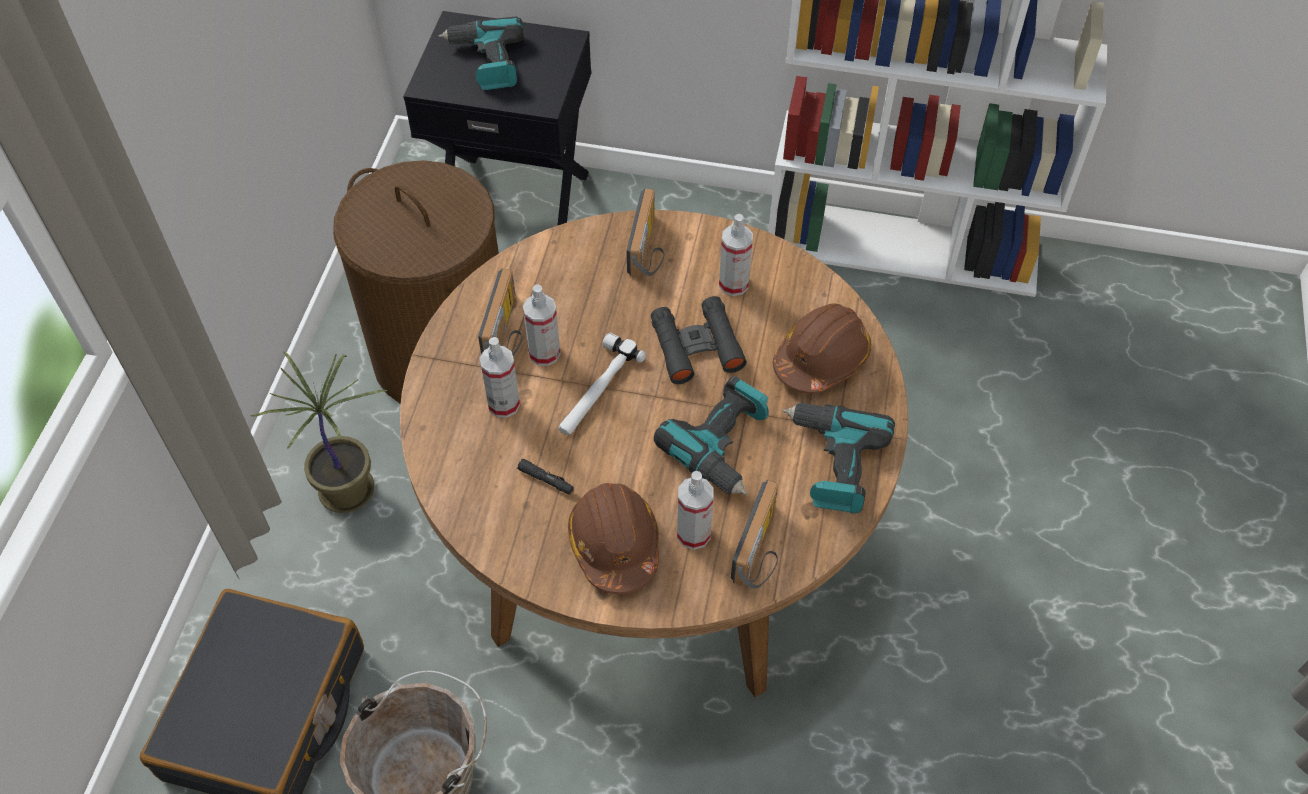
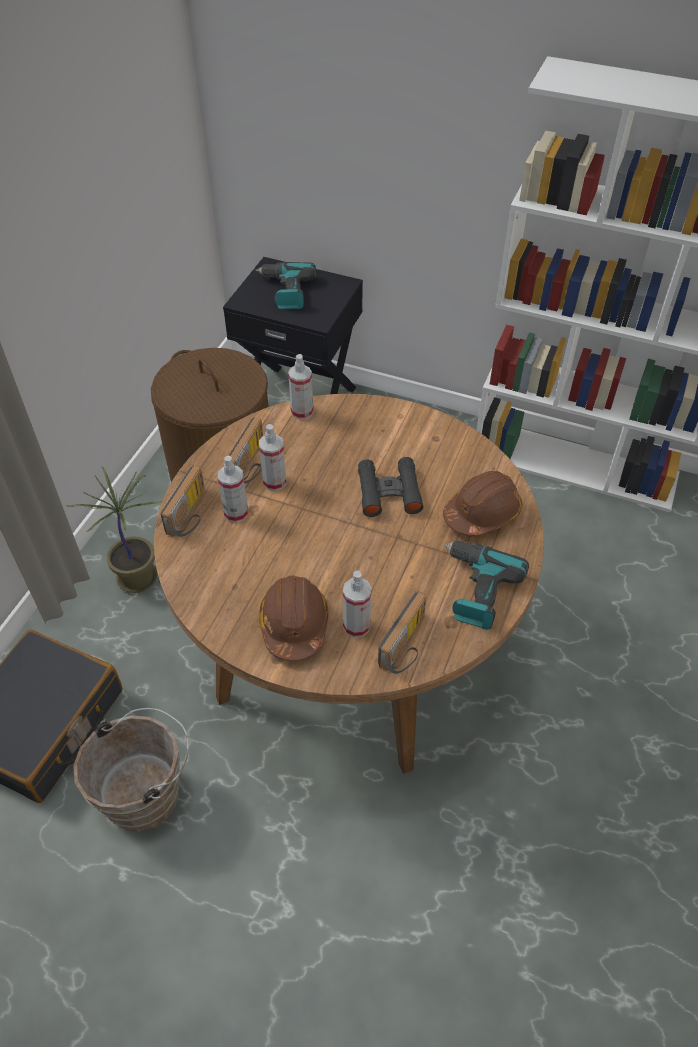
camera: 10 degrees right, 5 degrees down
black flashlight [517,459,574,495] -> none
hammer [559,333,646,435] -> none
radio [627,188,664,277] -> radio moved to [160,465,205,537]
power drill [654,376,769,495] -> none
spray bottle [719,214,753,296] -> spray bottle moved to [288,354,313,420]

